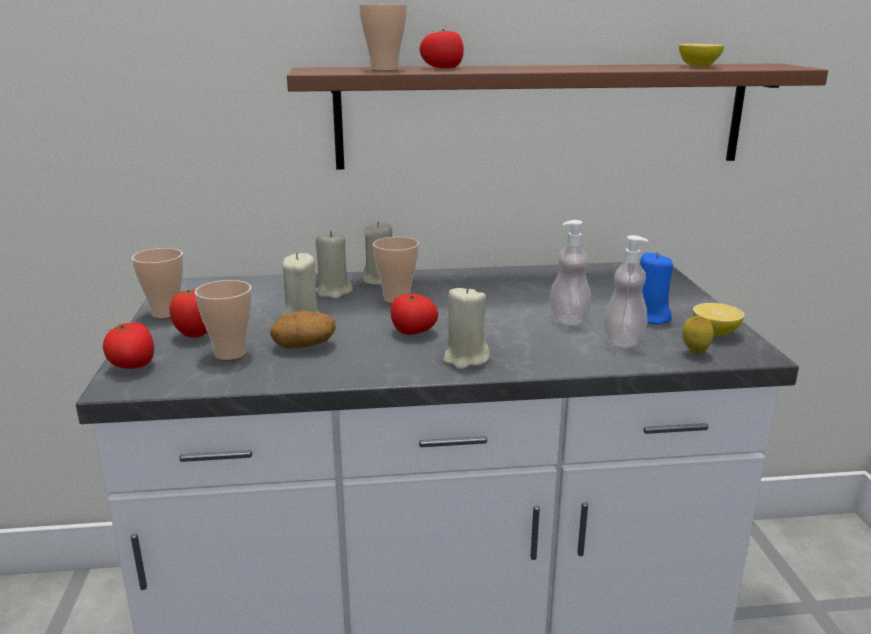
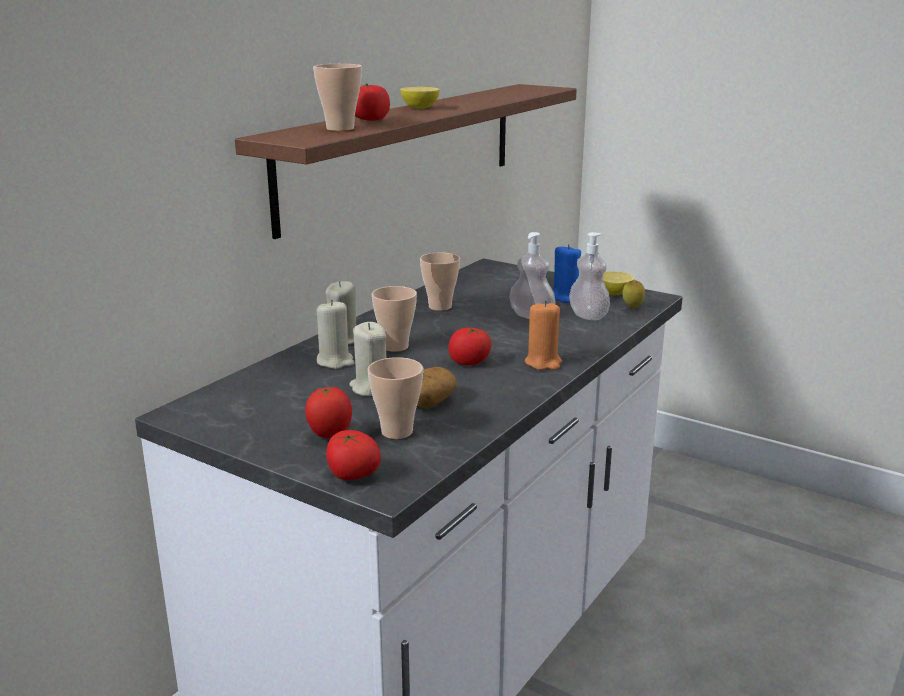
camera: 50 degrees left, 0 degrees up
cup [132,248,183,318] -> cup moved to [420,252,460,311]
beige candle [443,286,490,369] -> orange candle [525,300,562,370]
lemon [679,44,724,67] -> lemon moved to [400,87,440,109]

